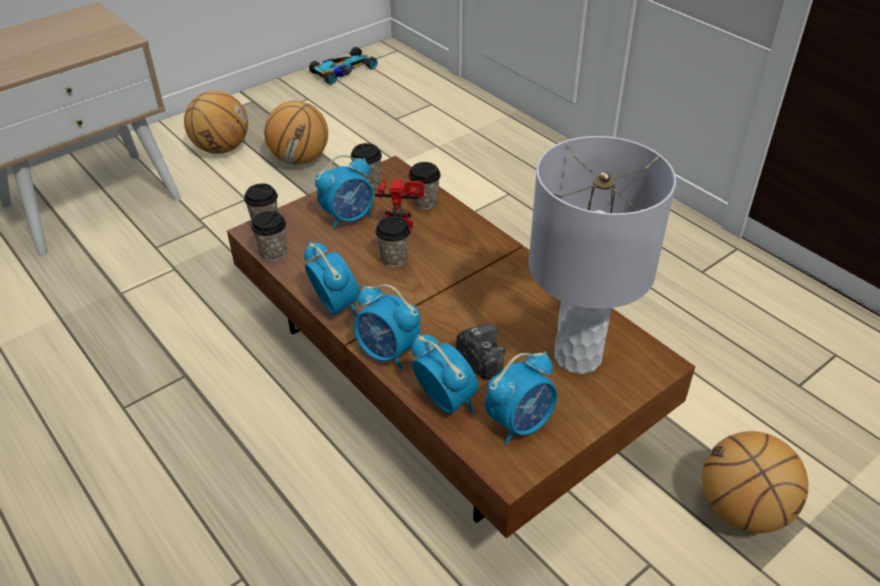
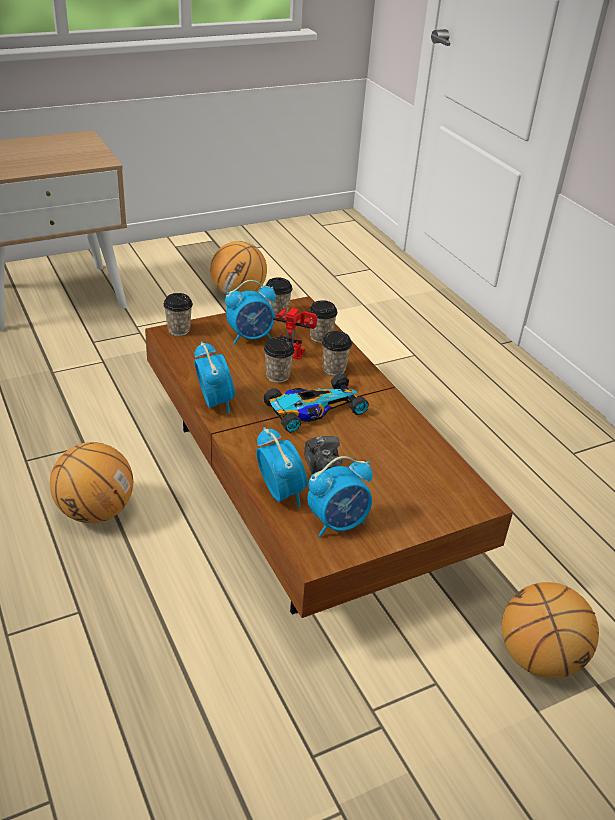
camera: 10 degrees right, 5 degrees down
basketball [184,91,248,154] -> basketball moved to [50,442,133,523]
cup [251,211,287,261] -> cup moved to [322,331,352,376]
toy car [309,47,378,85] -> toy car moved to [264,374,369,433]
alarm clock [354,284,420,369] -> none
grey table lamp [529,136,676,374] -> none

